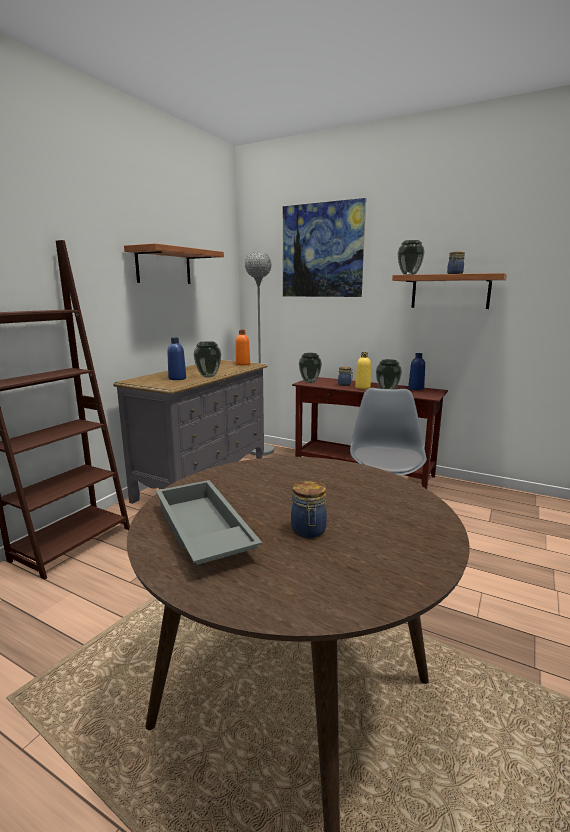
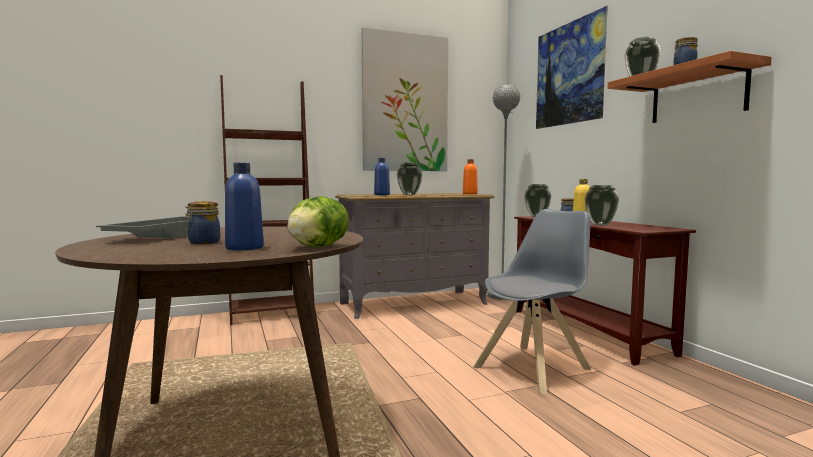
camera: 40 degrees right, 10 degrees down
shelf [124,243,224,284] -> picture [362,27,448,171]
blue bottle [408,353,425,390] -> blue bottle moved to [225,163,264,251]
none -> lettuce [287,196,349,247]

